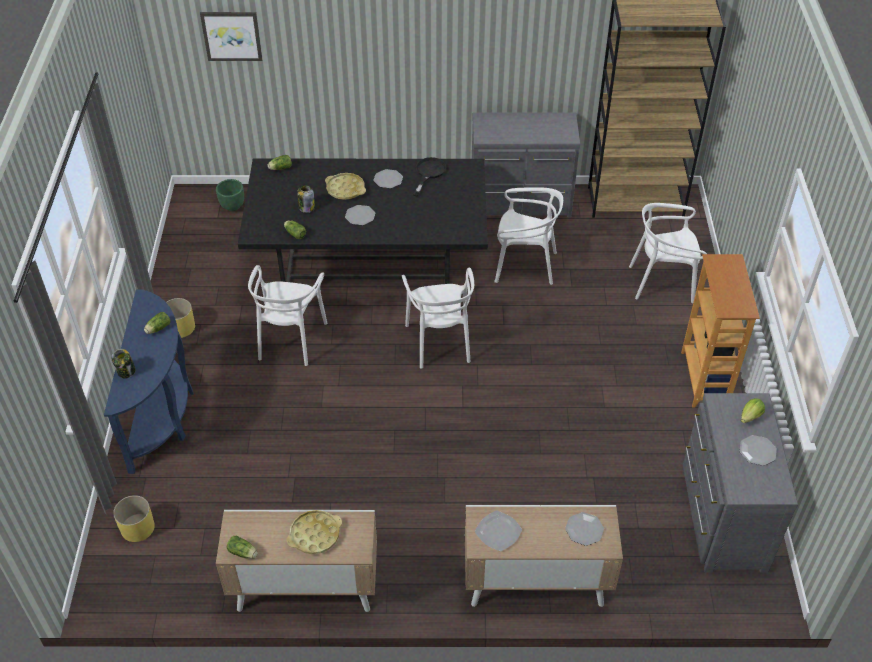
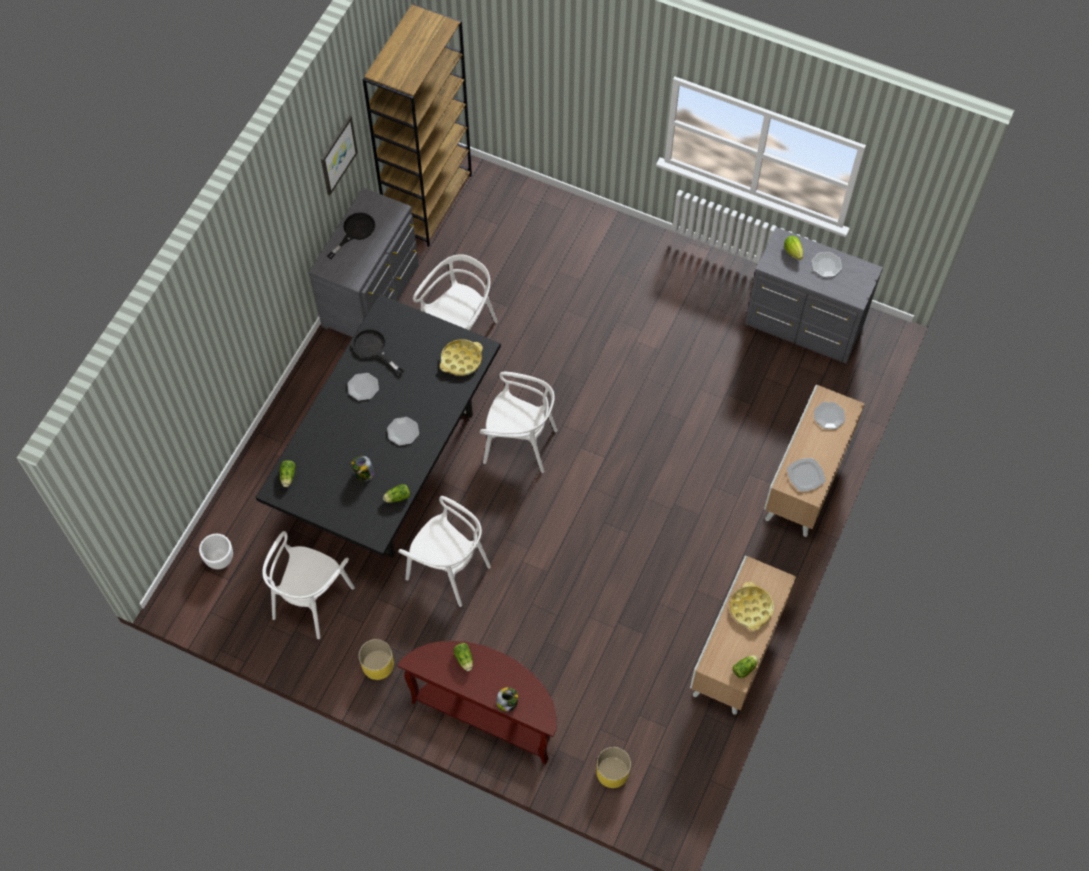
camera: 65 degrees left, 15 degrees up
blue console table [104,289,194,474] -> brown console table [398,641,556,765]
picture [200,12,262,61] -> picture moved to [321,115,358,195]
green planter [216,179,244,211] -> white planter [199,534,233,569]
yellow tray [325,173,366,200] -> yellow tray moved to [440,339,483,376]
white chair [629,203,707,303] -> white chair moved to [262,531,355,639]
bookcase [681,254,760,408] -> none
none -> black frying pan [327,213,375,259]

